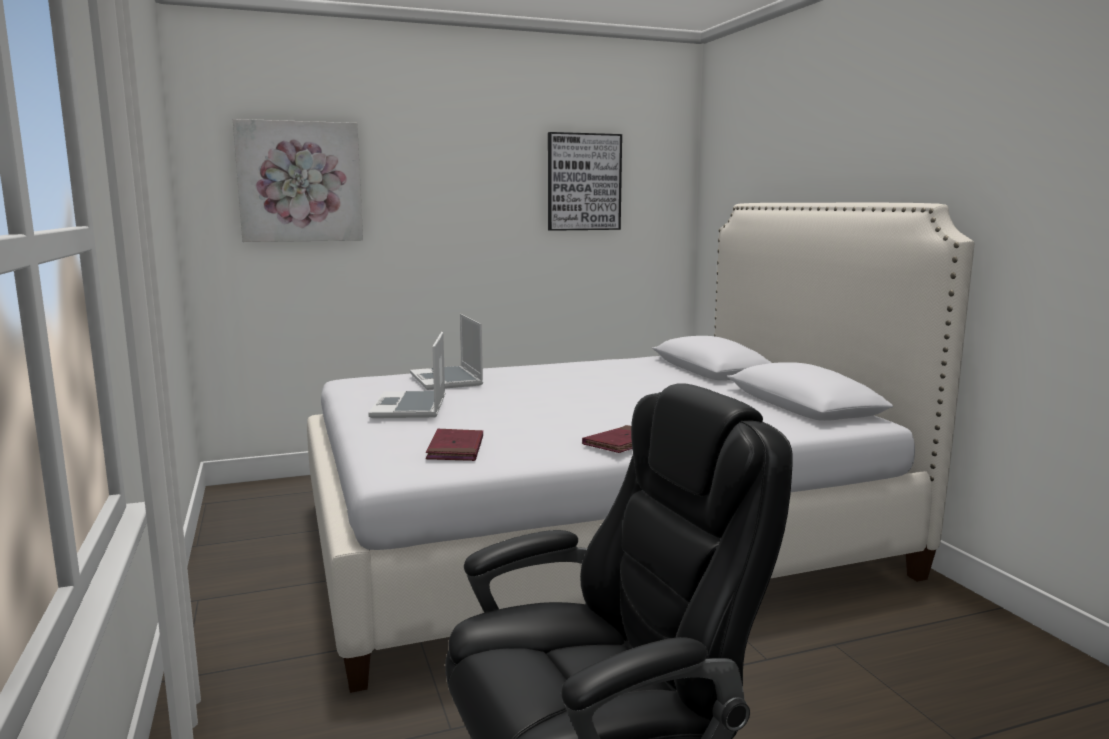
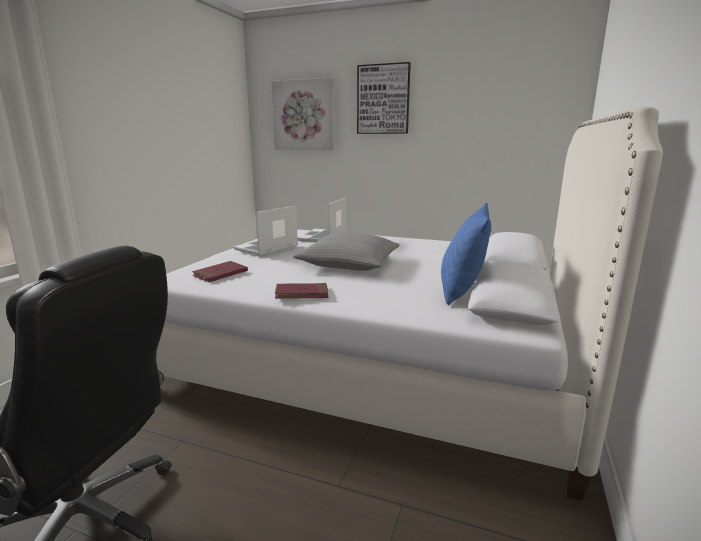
camera: 40 degrees right, 5 degrees up
picture [548,132,622,231] -> picture moved to [357,62,411,134]
none -> grey pillow [293,233,400,271]
none -> blue pillow [441,203,491,305]

